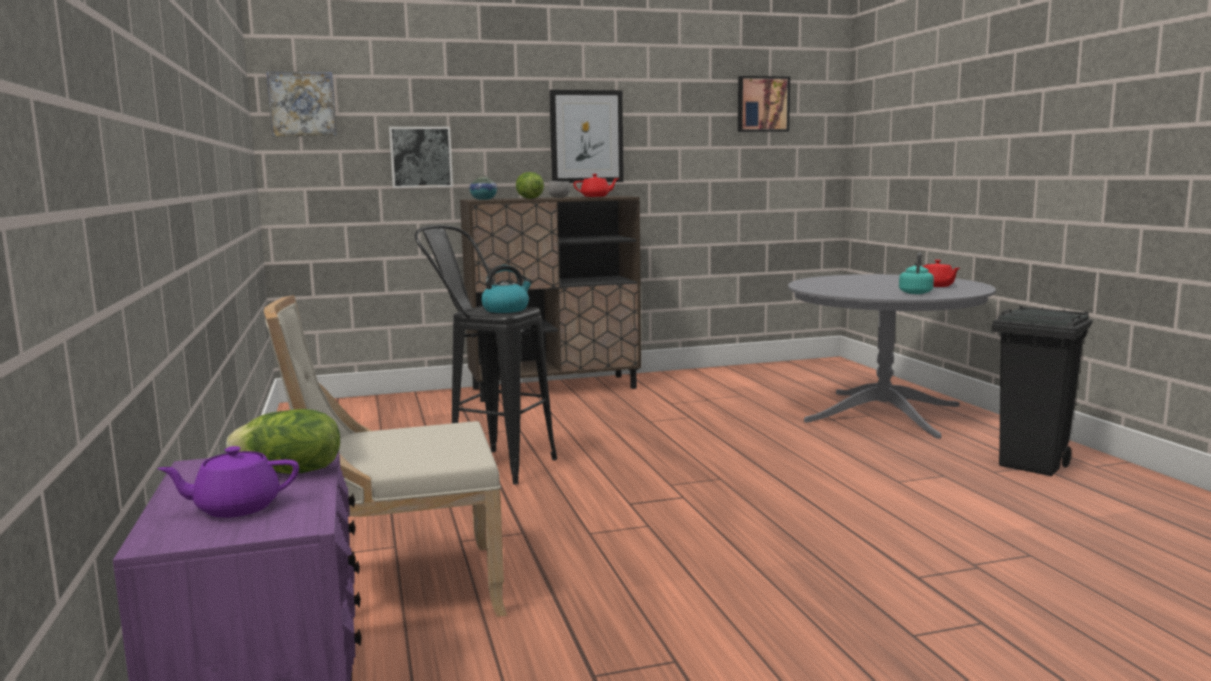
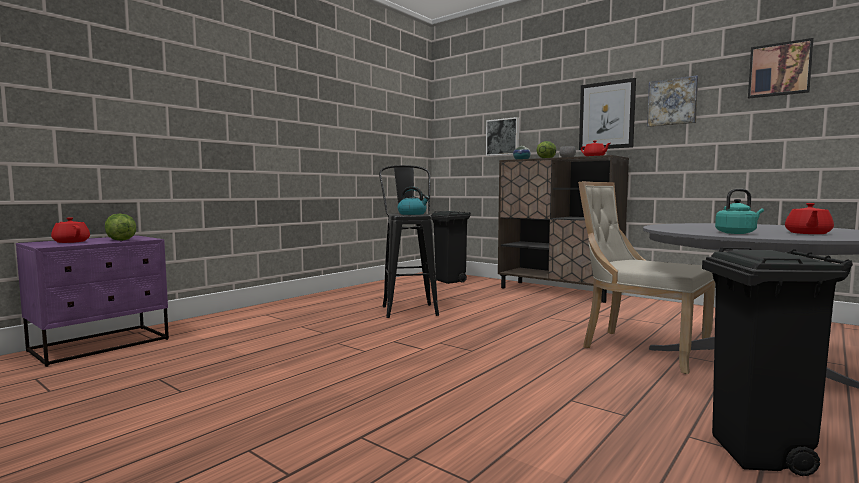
camera: 55 degrees right, 5 degrees down
purple teapot [157,446,299,518] -> red teapot [51,217,90,243]
beige chair [264,295,507,617] -> beige chair moved to [578,181,715,374]
picture [267,71,337,137] -> picture moved to [647,76,698,127]
none -> black trash can [431,211,471,284]

